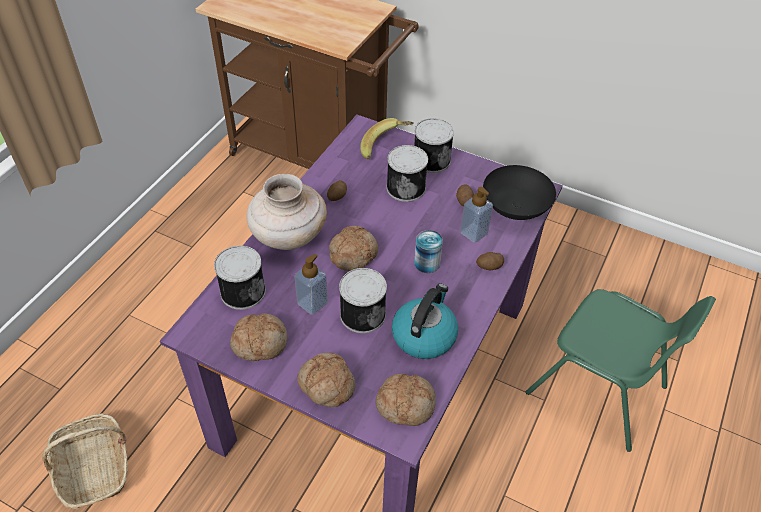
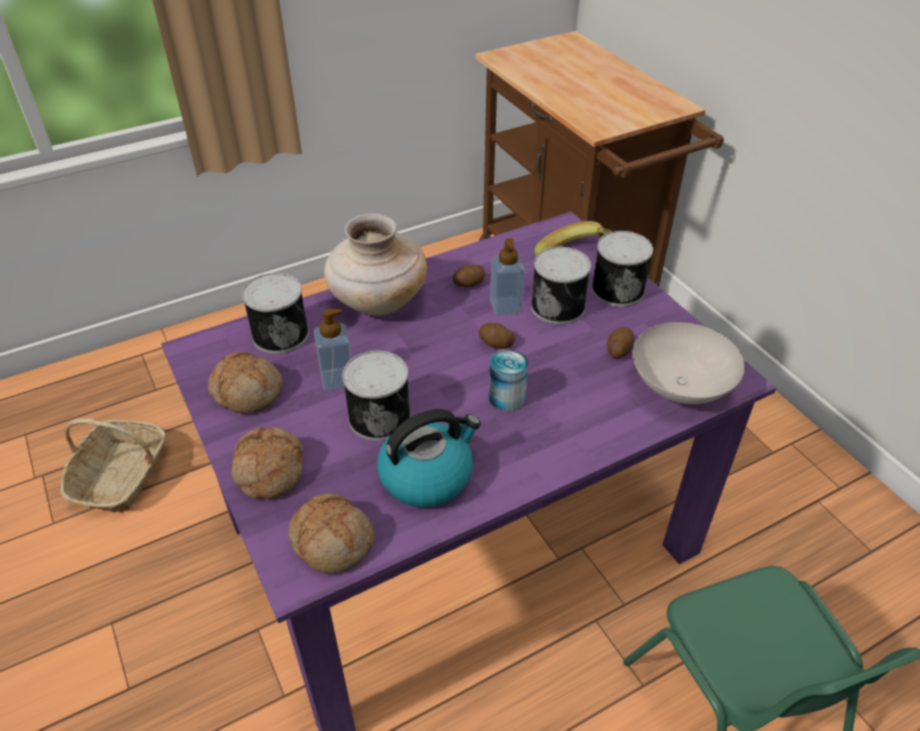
camera: 35 degrees right, 5 degrees down
bread [329,226,378,271] -> none
soap dispenser [460,187,493,243] -> soap dispenser moved to [490,238,525,316]
potato [476,252,504,270] -> potato moved to [479,323,515,349]
black bowl [483,165,556,220] -> white bowl [633,322,745,404]

